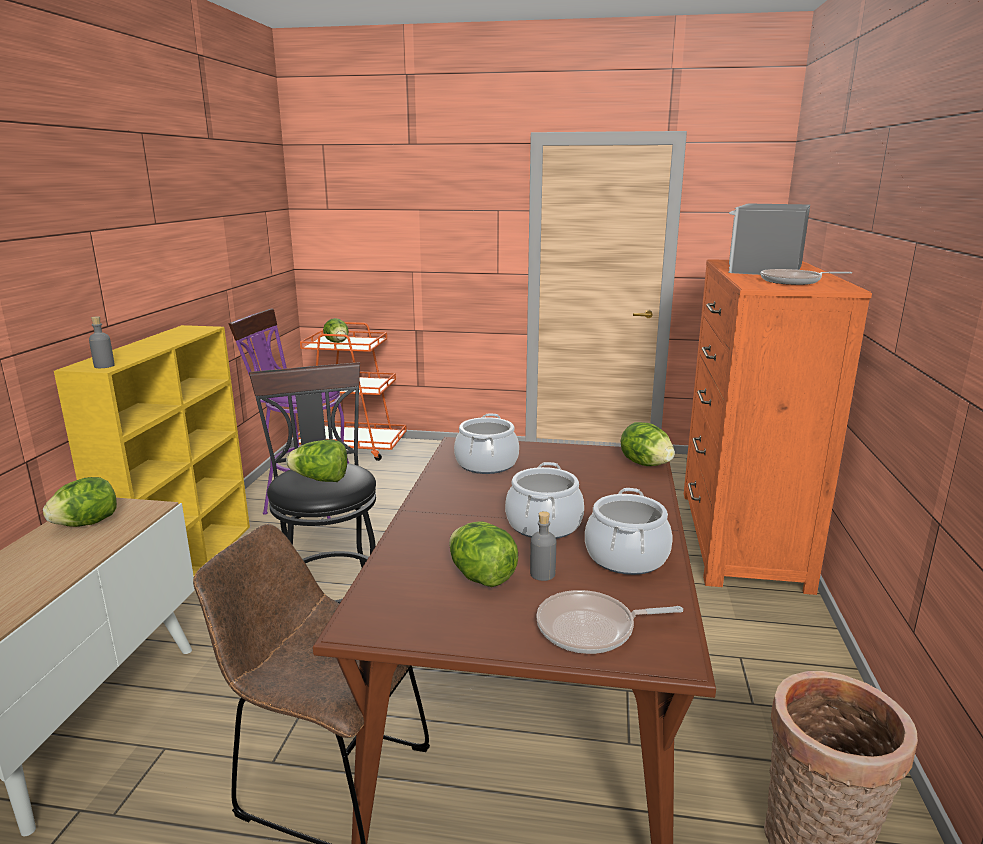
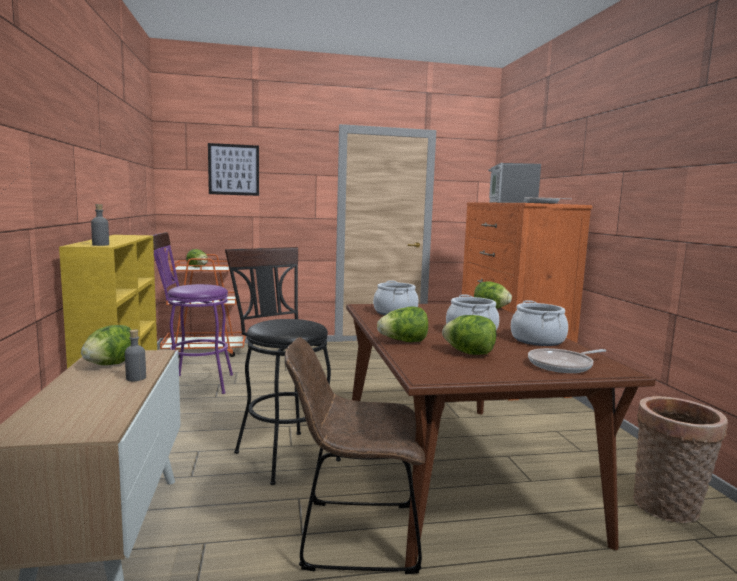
camera: 20 degrees left, 10 degrees down
lettuce [286,440,347,482] -> lettuce moved to [377,307,428,342]
grey bottle [530,511,556,581] -> grey bottle moved to [125,330,146,381]
none -> picture [208,143,259,196]

